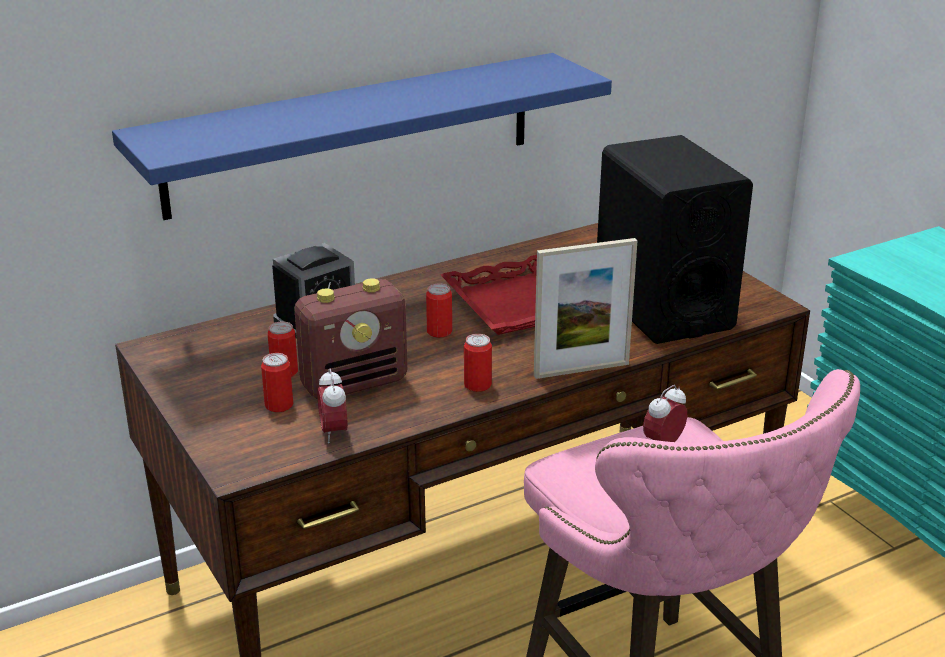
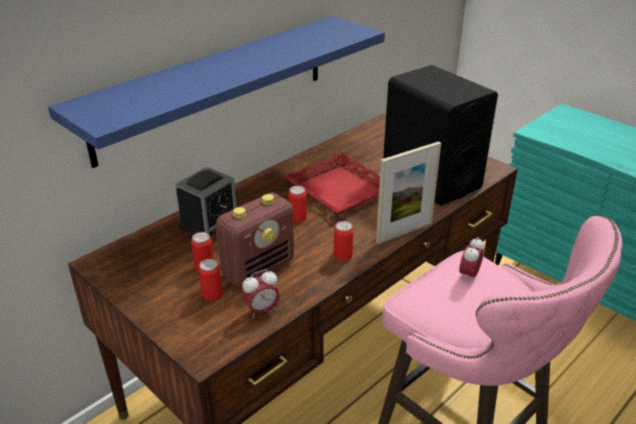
camera: 15 degrees left, 5 degrees up
alarm clock [317,369,348,443] -> alarm clock turned 90 degrees counterclockwise [242,269,280,319]

